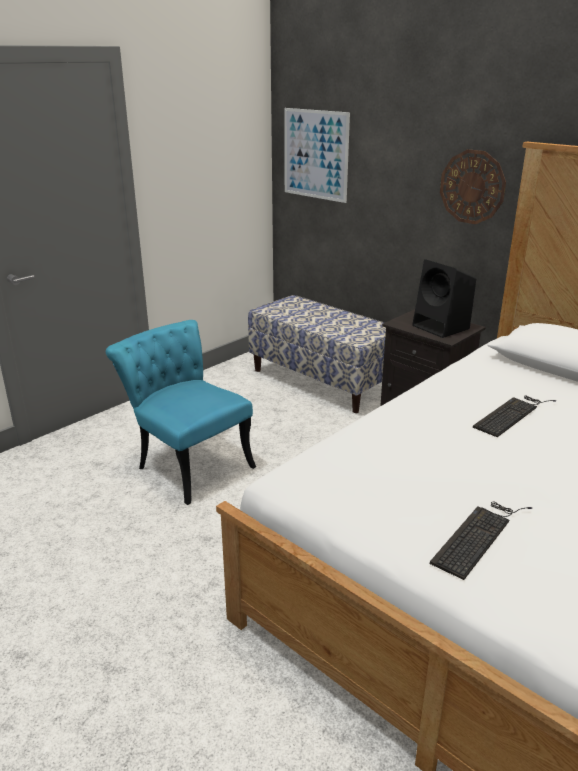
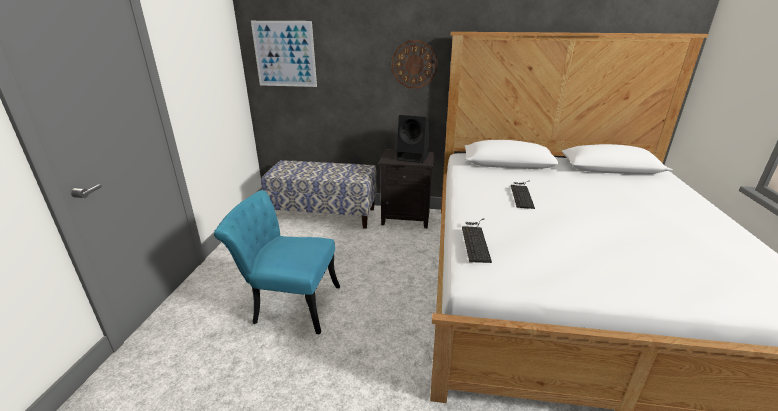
camera: 35 degrees left, 0 degrees up
keyboard [430,501,532,580] -> keyboard moved to [462,218,492,263]

